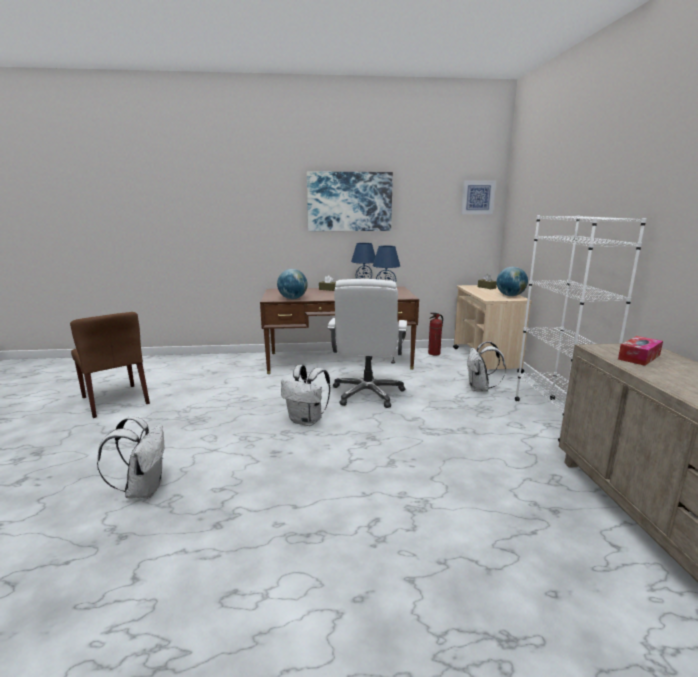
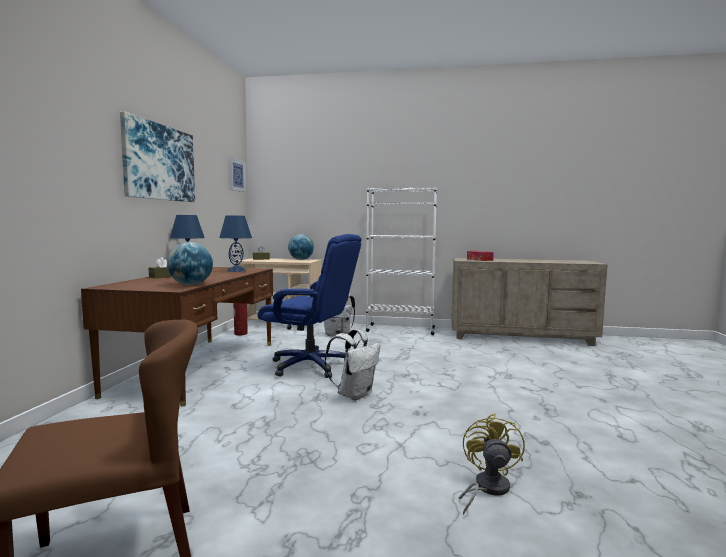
camera: 75 degrees left, 10 degrees down
white backpack [97,416,165,499] -> yellow fan [458,414,525,515]
white office chair [327,279,407,408] -> blue office chair [258,234,362,378]

